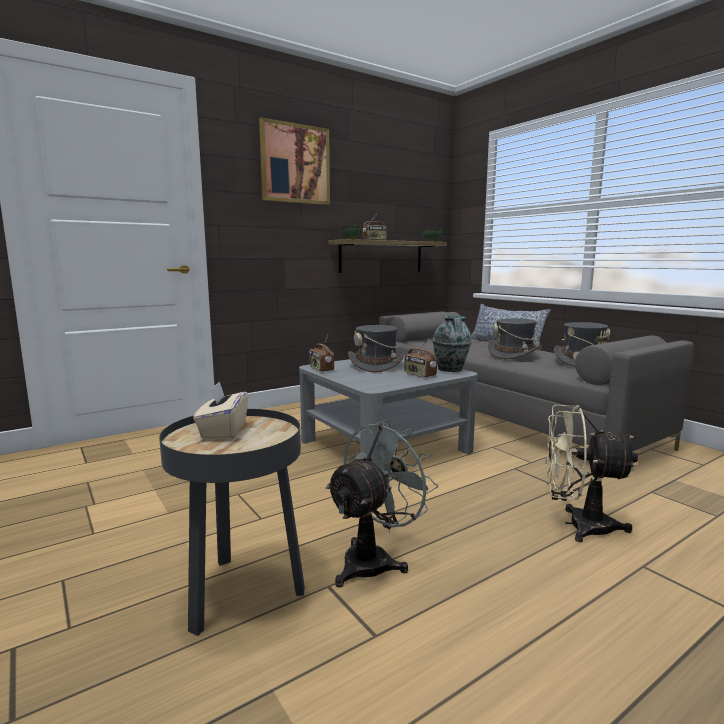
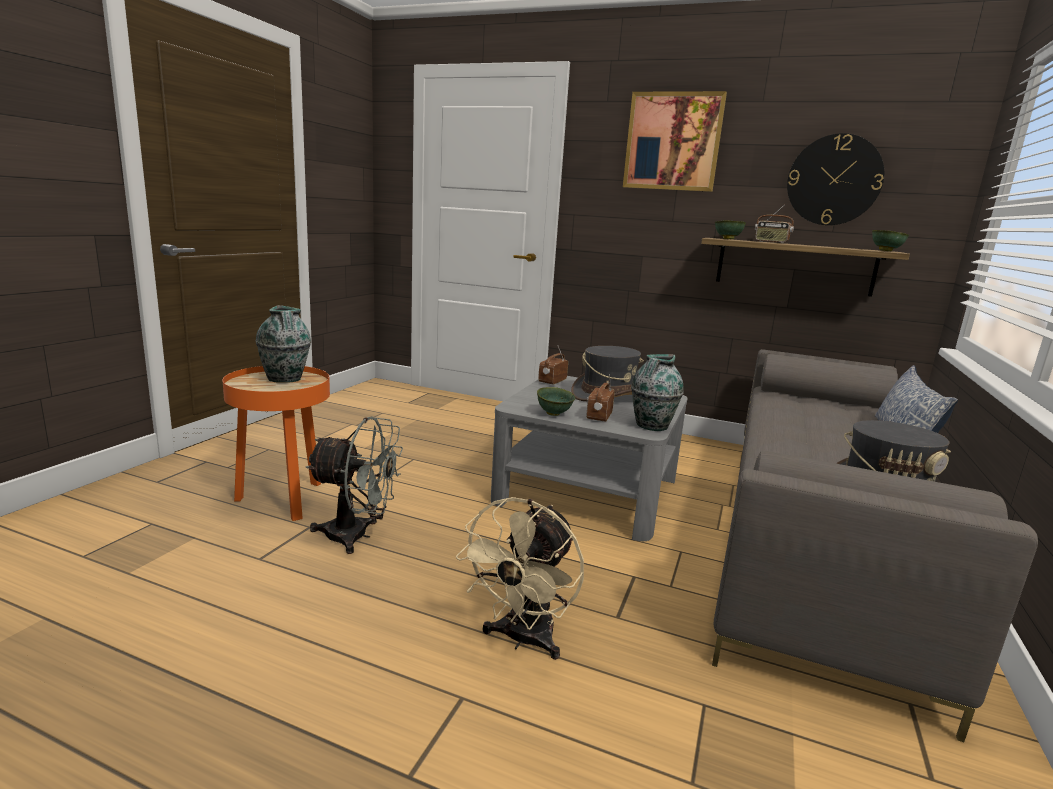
camera: 55 degrees right, 5 degrees up
black side table [159,409,305,636] -> orange side table [222,366,330,521]
beige tissue box [193,382,248,440] -> vase [255,305,311,383]
grey hat [488,318,542,360] -> none
beige fan [545,405,638,542] -> beige fan turned 135 degrees counterclockwise [456,497,584,660]
none -> green bowl [537,387,575,416]
none -> wall clock [787,133,884,225]

